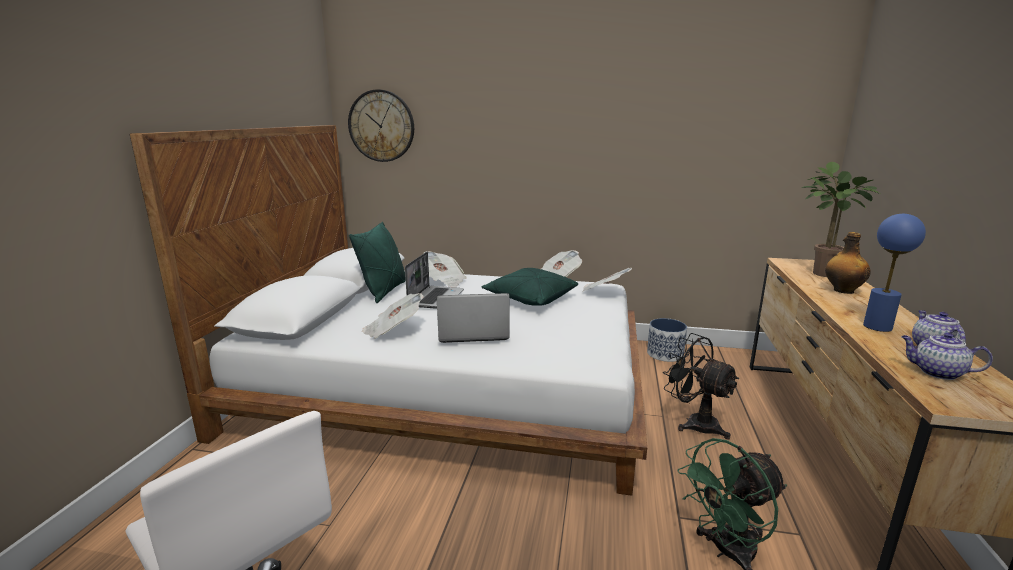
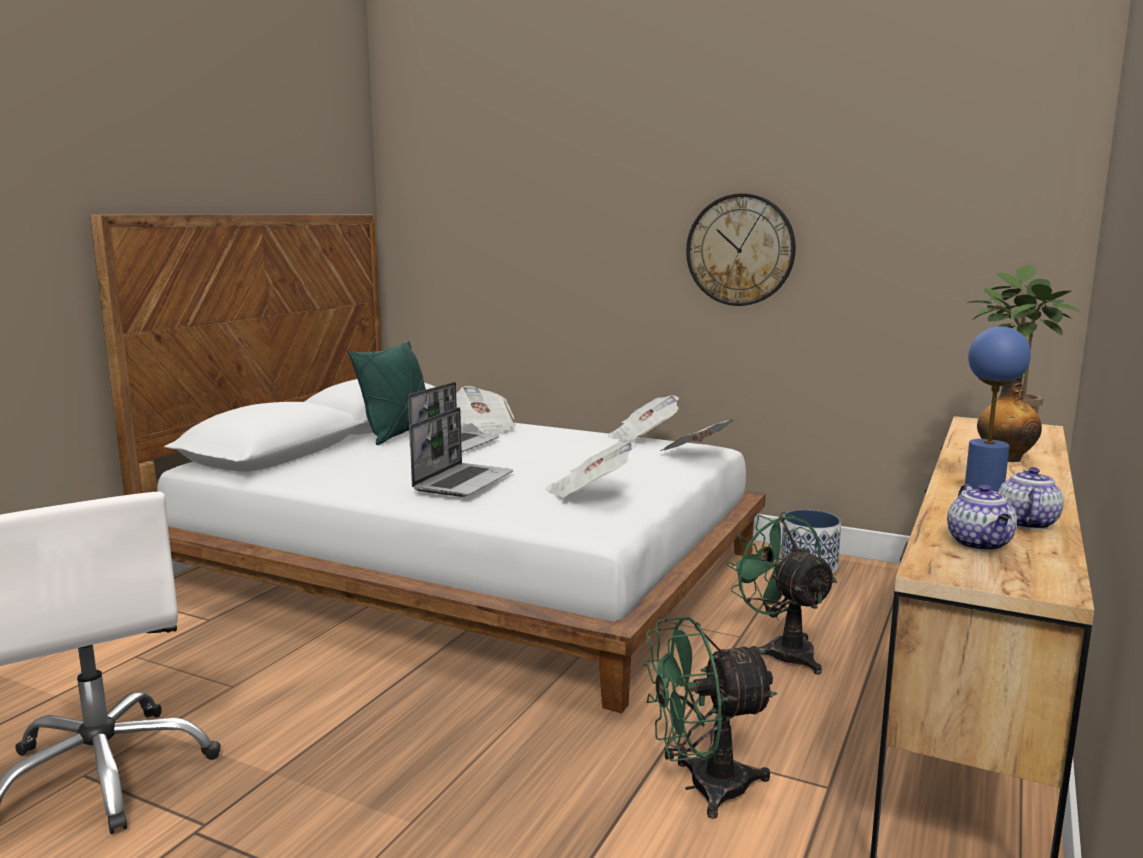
camera: 15 degrees right, 5 degrees down
wall clock [348,89,414,162] -> wall clock moved to [686,193,796,306]
newspaper [362,293,424,339] -> newspaper moved to [545,442,636,498]
laptop [437,293,510,343] -> laptop turned 105 degrees clockwise [410,407,513,497]
green pillow [482,268,578,306] -> none
black fan [663,333,739,440] -> green fan [726,512,837,674]
teapot [901,333,993,380] -> teapot turned 135 degrees counterclockwise [947,484,1017,551]

